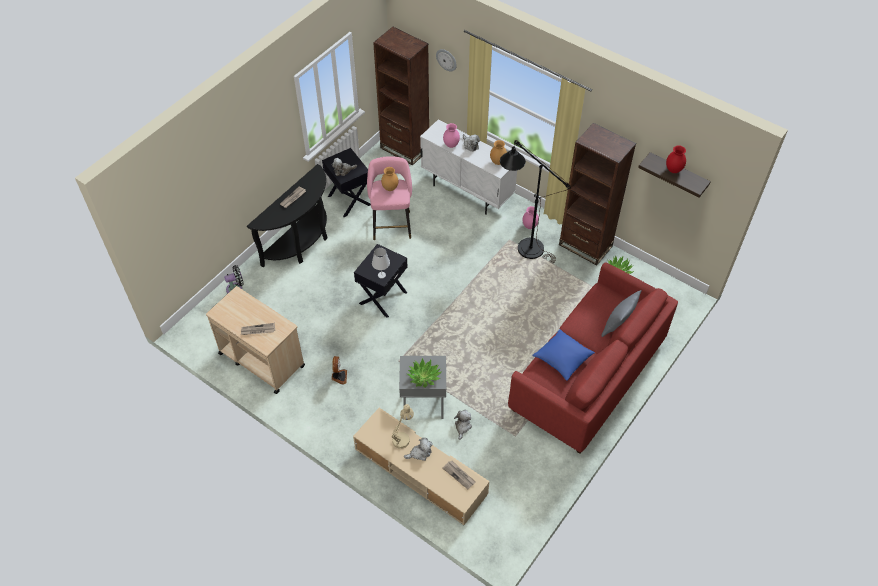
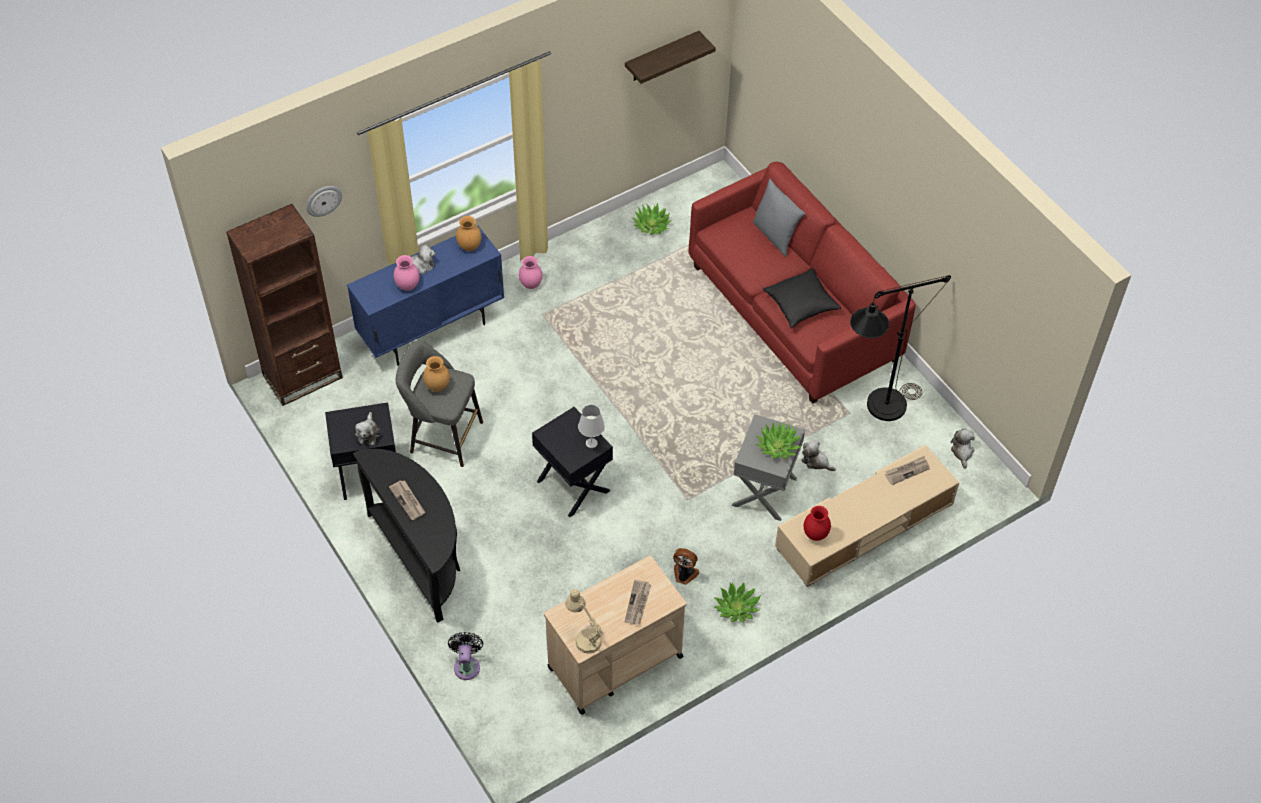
camera: 70 degrees left, 0 degrees up
pink stool [367,156,412,240] -> grey stool [396,341,483,467]
beige table lamp [392,404,414,449] -> beige table lamp moved to [565,589,603,654]
plush toy [404,438,433,461] -> plush toy moved to [950,428,975,468]
white cabinet [420,119,517,215] -> blue cabinet [347,226,504,366]
black floor lamp [500,140,571,263] -> black floor lamp moved to [850,275,951,421]
blue pillow [532,329,595,381] -> black pillow [763,268,841,328]
brown bookcase [559,123,636,265] -> none
red vase [666,145,686,173] -> red vase moved to [803,506,831,541]
none -> potted plant [714,582,761,623]

